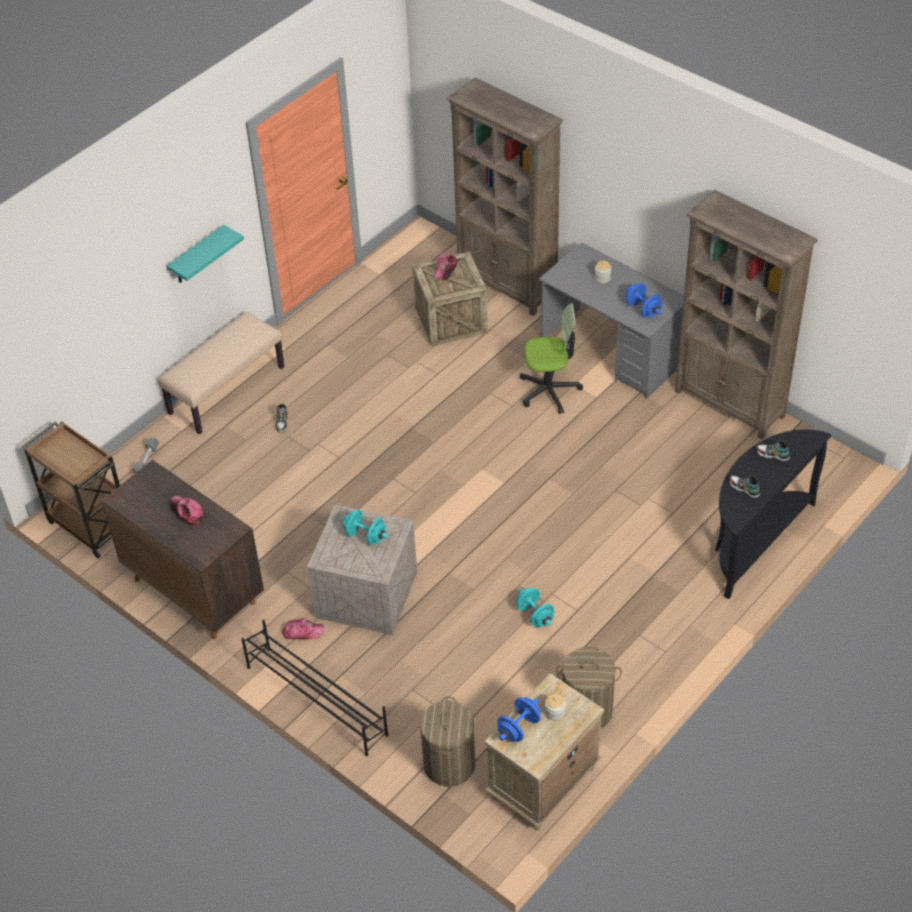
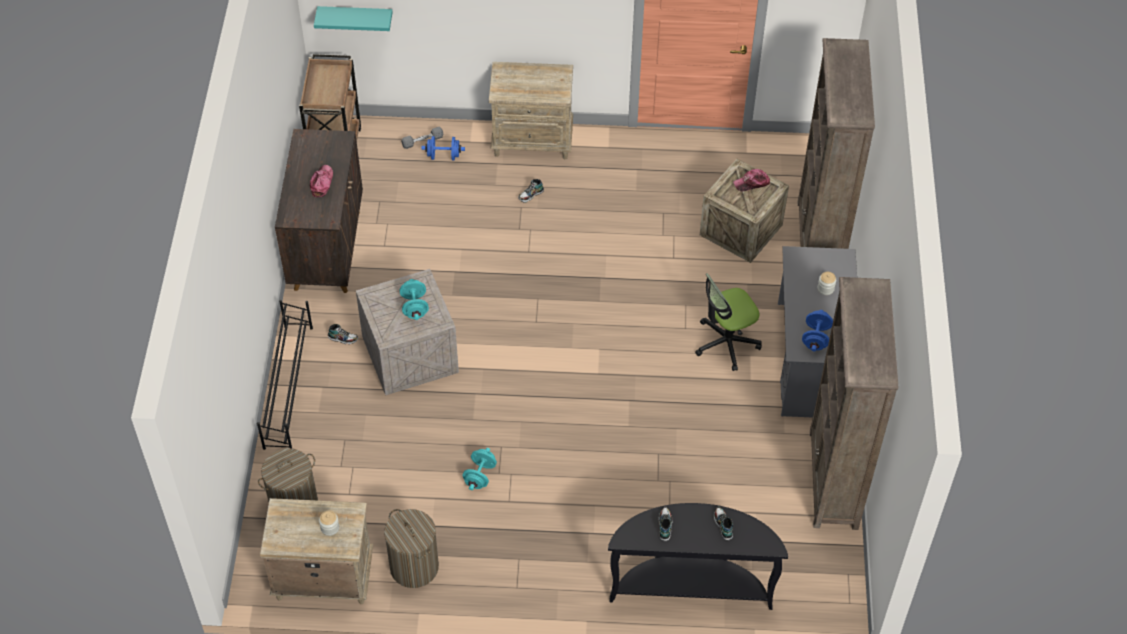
camera: 50 degrees right, 5 degrees up
beige bench [158,312,285,435] -> beige nightstand [489,62,573,159]
turquoise shelf [166,225,244,283] -> turquoise shelf moved to [314,6,392,31]
cap [282,618,324,639] -> shoe [328,324,358,344]
blue dumbbell [497,697,541,742] -> blue dumbbell moved to [421,136,465,160]
office chair [520,303,583,414] -> office chair turned 105 degrees clockwise [695,273,762,371]

